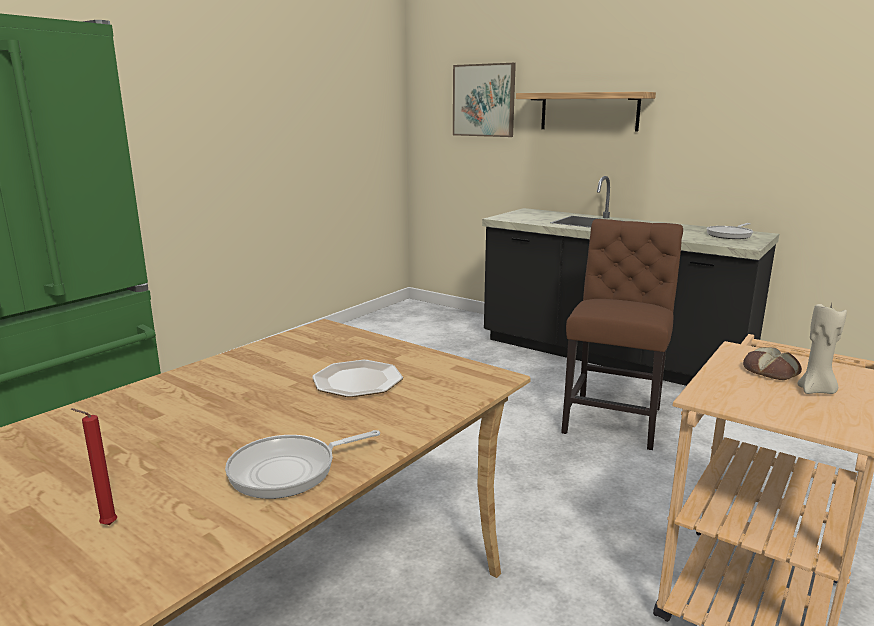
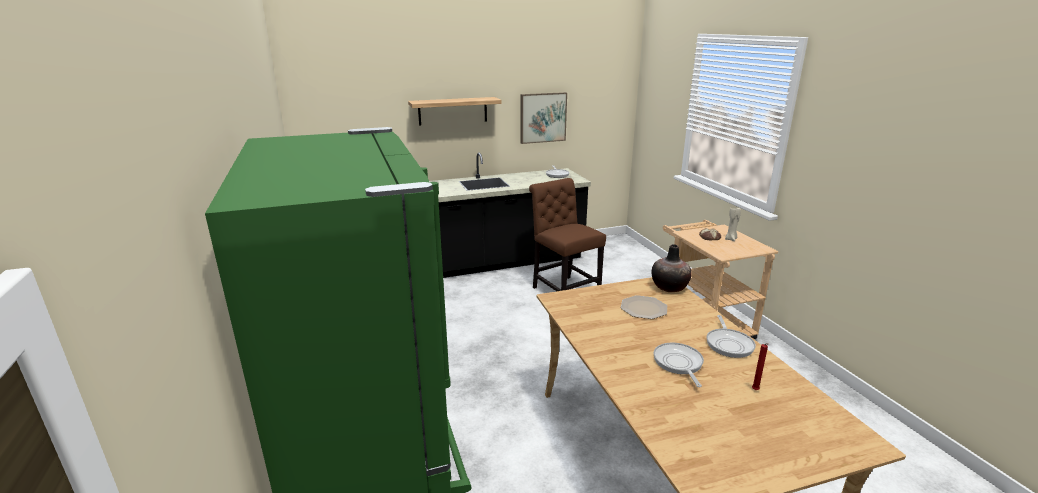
camera: 55 degrees left, 5 degrees up
picture [453,63,516,137] -> picture moved to [521,92,567,144]
none -> vase [651,244,692,292]
none -> frying pan [654,343,704,387]

